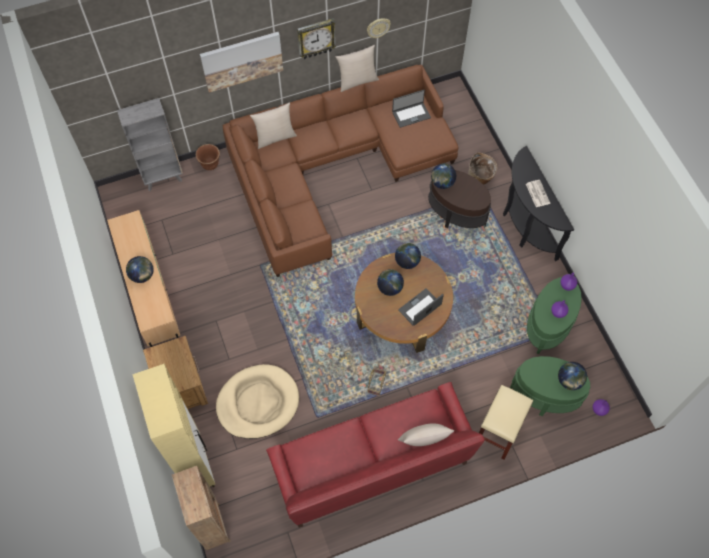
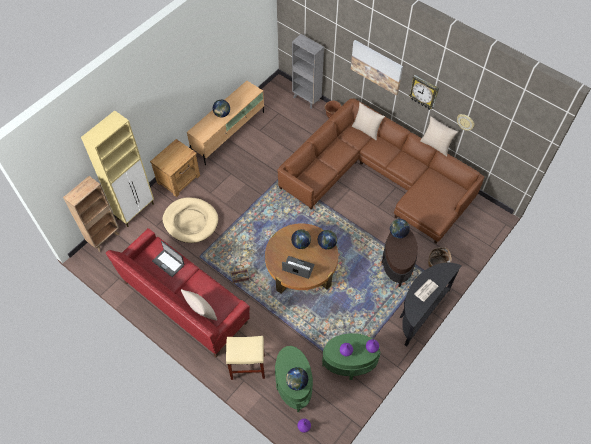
camera: 60 degrees right, 5 degrees down
laptop [392,90,431,128] -> laptop moved to [152,241,185,277]

